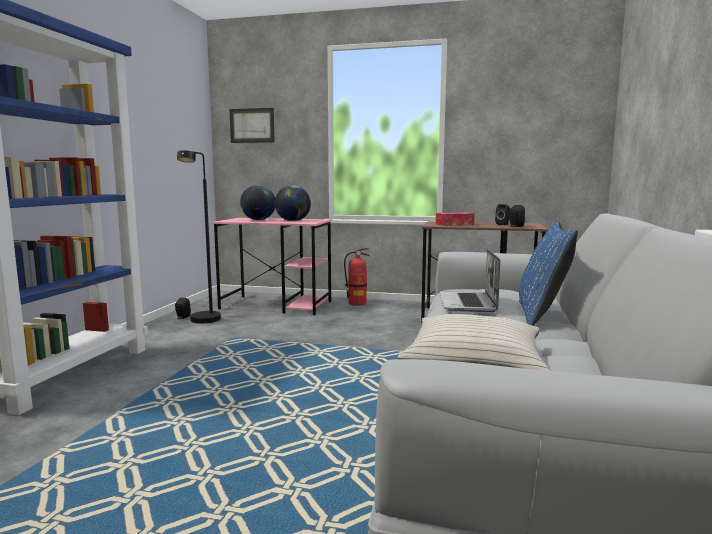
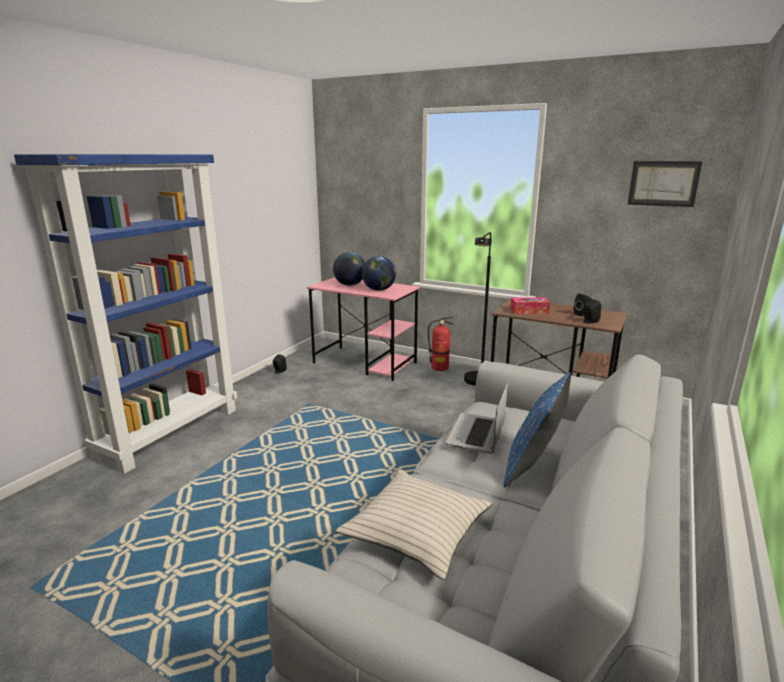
camera: 15 degrees right, 10 degrees up
black floor lamp [177,150,221,324] -> black floor lamp moved to [464,232,492,386]
picture [230,108,275,143] -> picture moved to [628,161,702,207]

